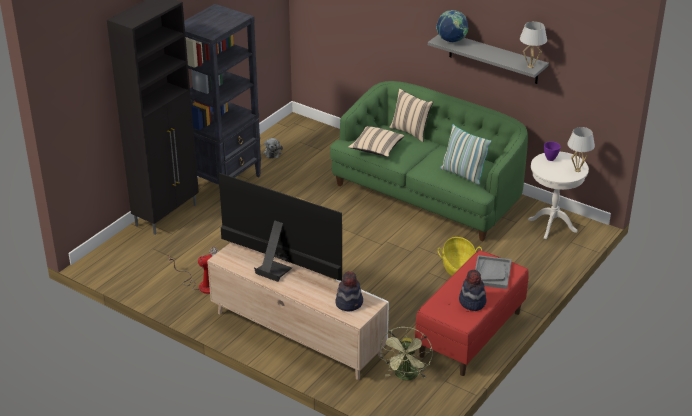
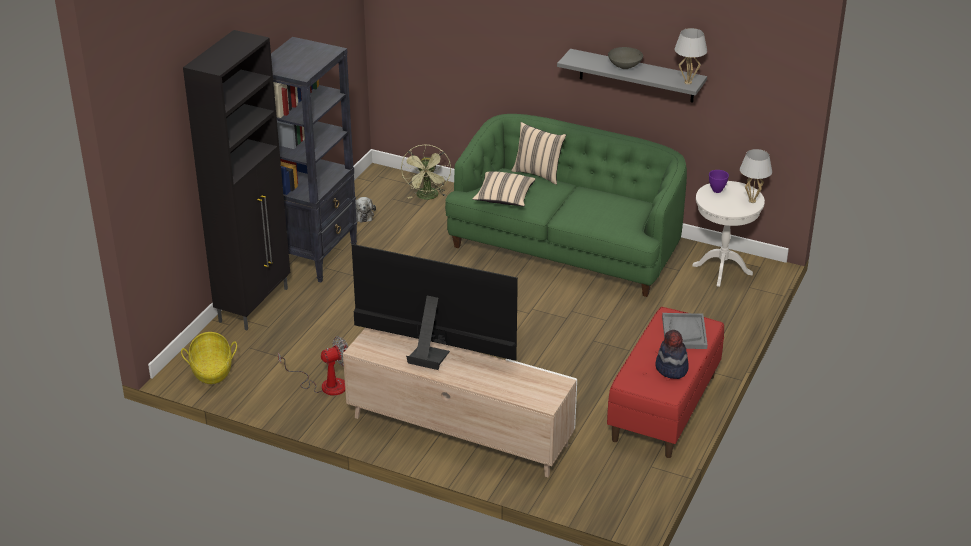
camera: 10 degrees left, 0 degrees up
hat [335,271,363,311] -> none
green fan [380,327,433,380] -> green fan moved to [401,145,451,200]
globe [436,10,468,43] -> none
basket [438,237,482,276] -> basket moved to [181,332,237,384]
pillow [440,124,491,185] -> none
none -> grey bowl [608,47,643,69]

